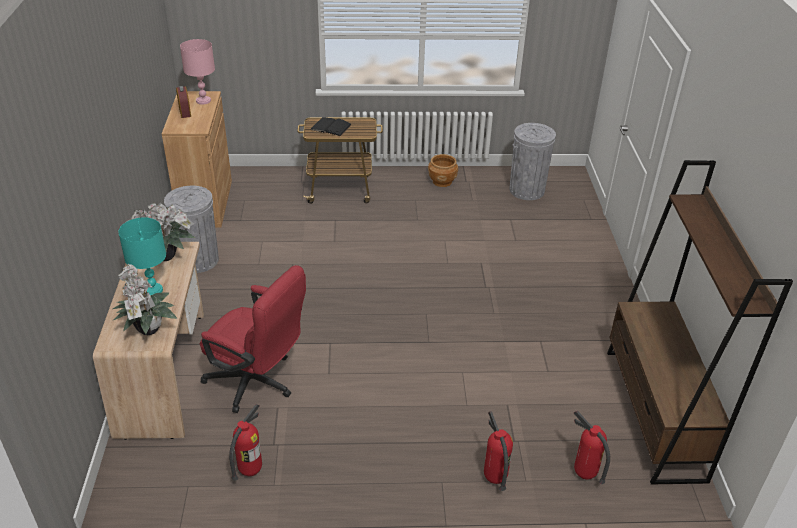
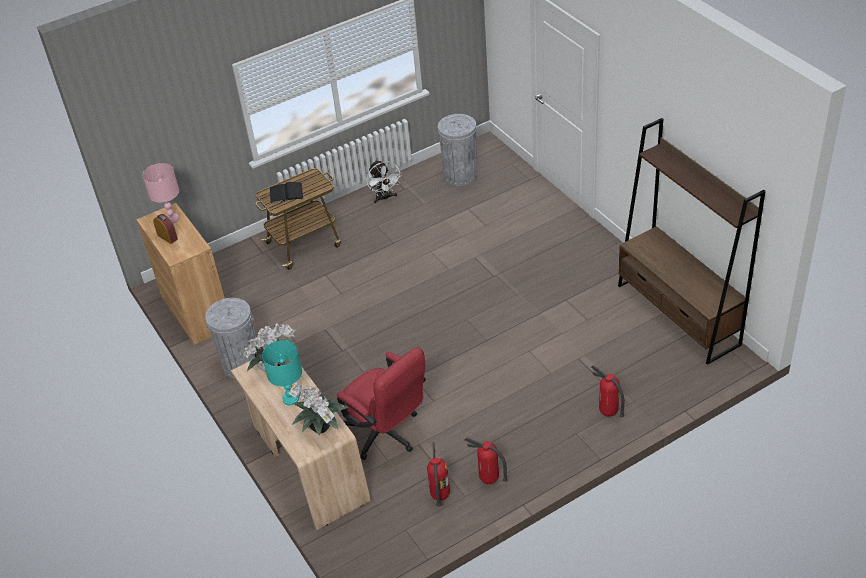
camera: 25 degrees left, 5 degrees up
red office chair [200,265,306,413] -> red office chair turned 45 degrees clockwise [337,347,426,460]
brown planter [428,154,458,187] -> white fan [366,160,402,203]
fire extinguisher [574,411,610,484] -> fire extinguisher moved to [465,437,508,484]

